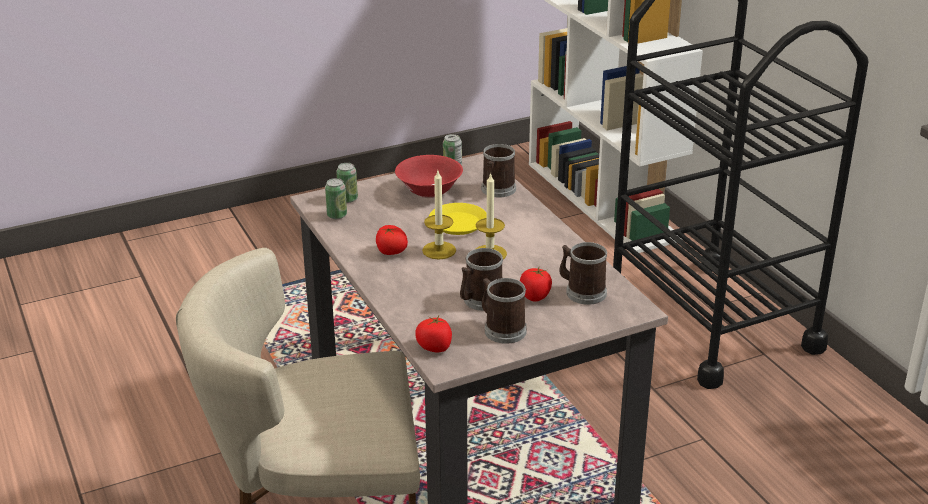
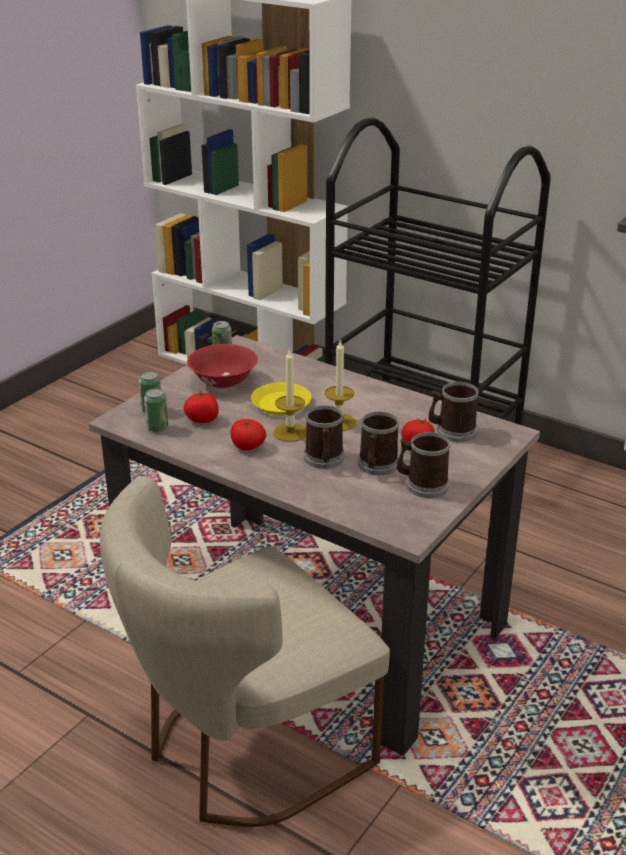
camera: 30 degrees left, 0 degrees up
tomato [415,316,452,353] -> tomato moved to [184,391,219,423]
mug [481,144,516,198] -> mug moved to [304,405,344,469]

